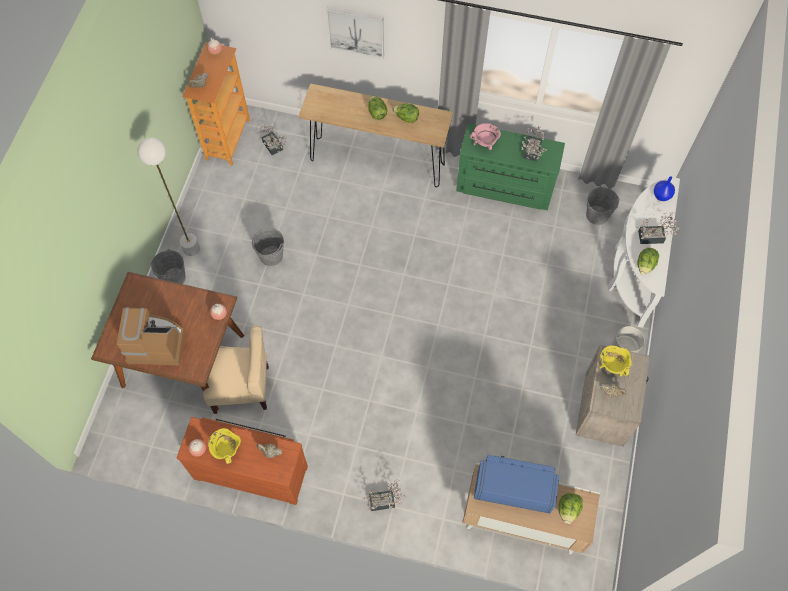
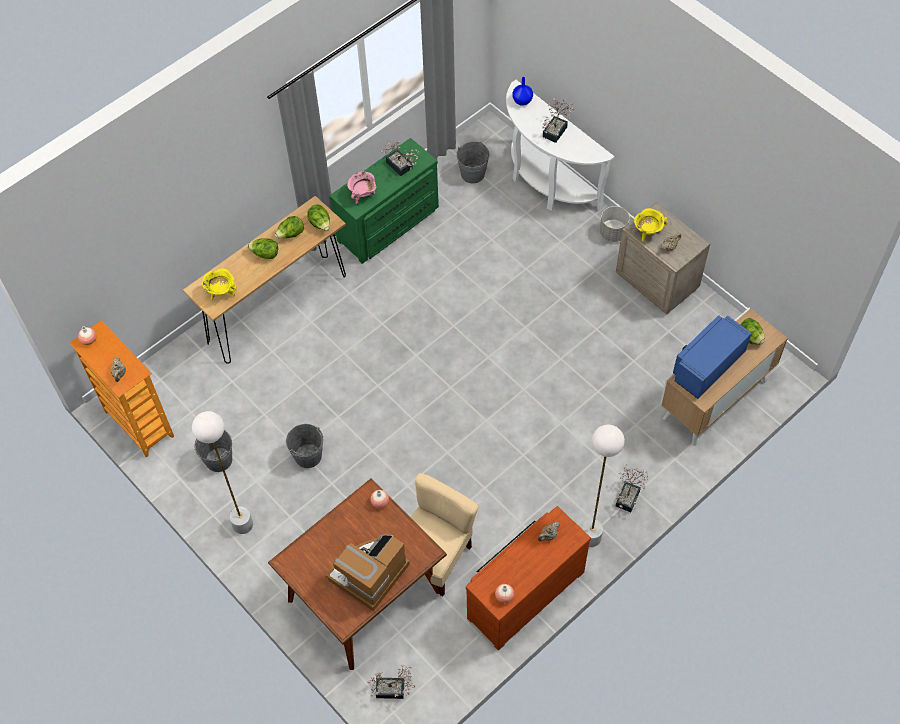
camera: 55 degrees left, 5 degrees down
grey bucket [150,249,186,284] -> grey bucket moved to [194,430,232,472]
yellow cooking pot [208,428,241,464] -> yellow cooking pot moved to [202,268,237,300]
potted plant [257,124,287,155] -> potted plant moved to [367,665,415,699]
picture [326,6,384,59] -> none
lettuce [637,248,659,275] -> lettuce moved to [307,205,330,231]
none -> white floor lamp [582,424,625,547]

